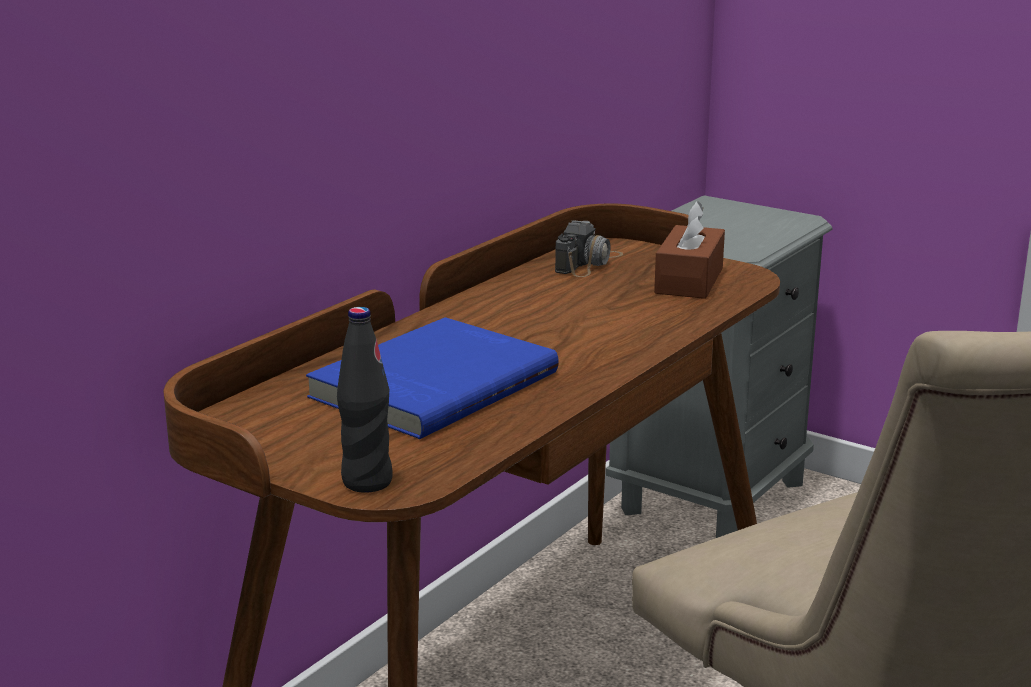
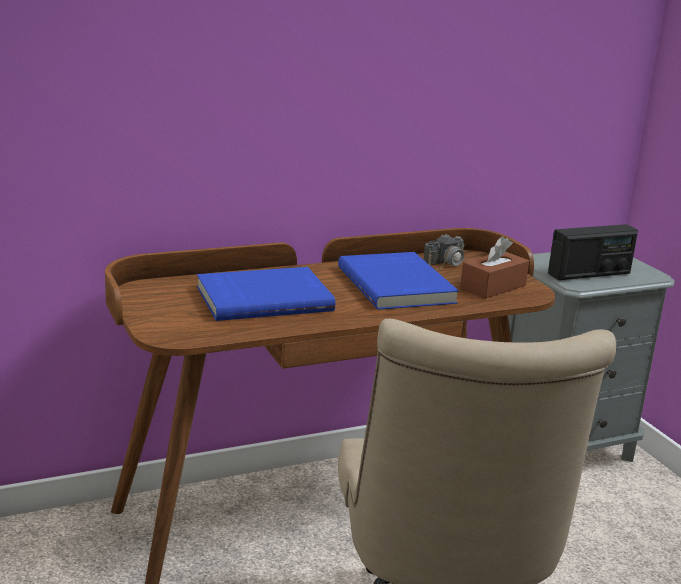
camera: 30 degrees right, 0 degrees up
black bottle [337,307,393,493] -> none
none -> blue book [338,252,459,310]
none -> radio [548,224,638,280]

